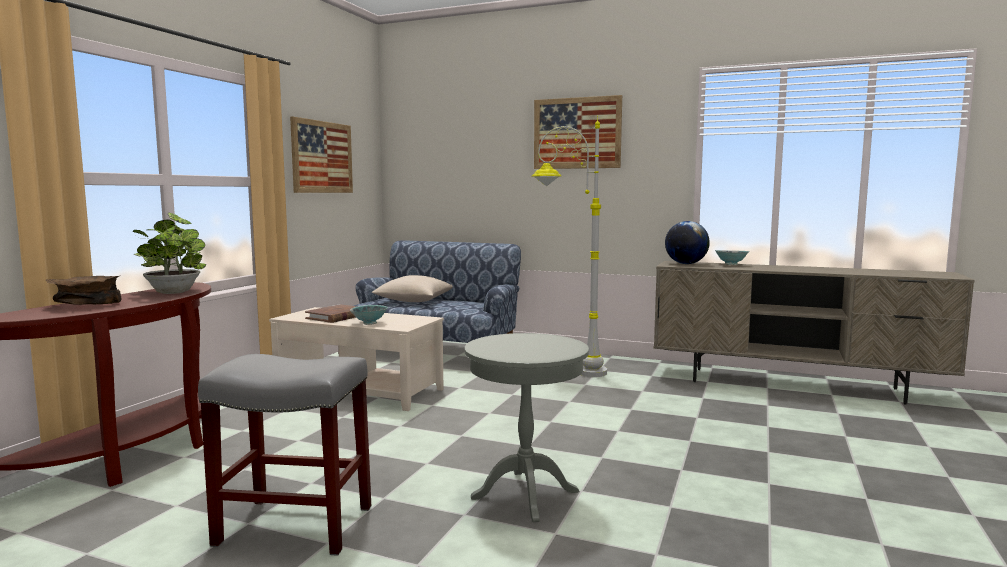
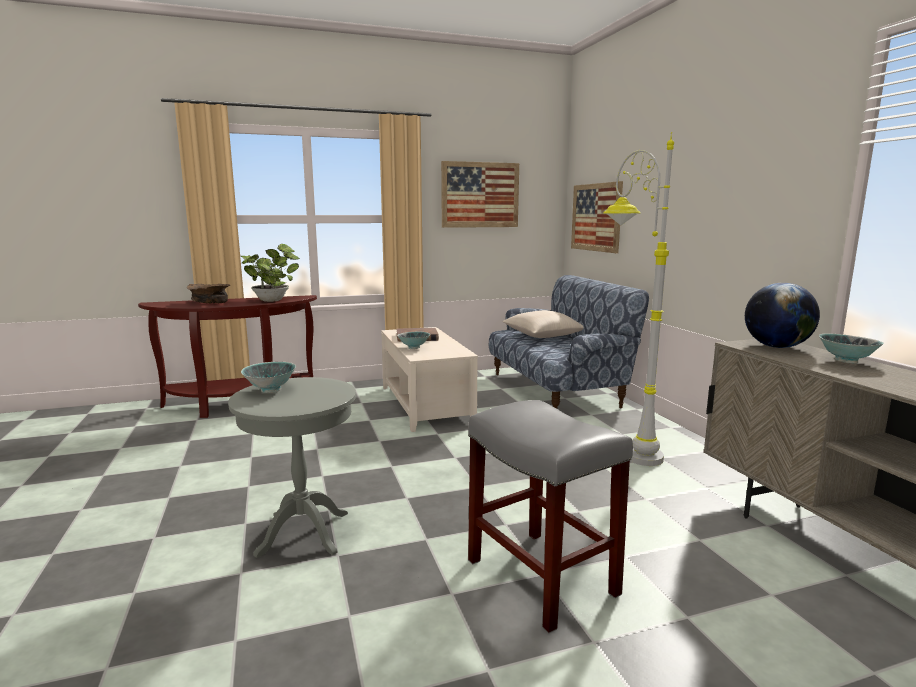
camera: 50 degrees right, 5 degrees up
grey stool [198,354,371,556] -> grey stool moved to [468,400,633,633]
picture [534,95,622,169] -> picture moved to [571,181,623,253]
none -> bowl [241,362,296,393]

